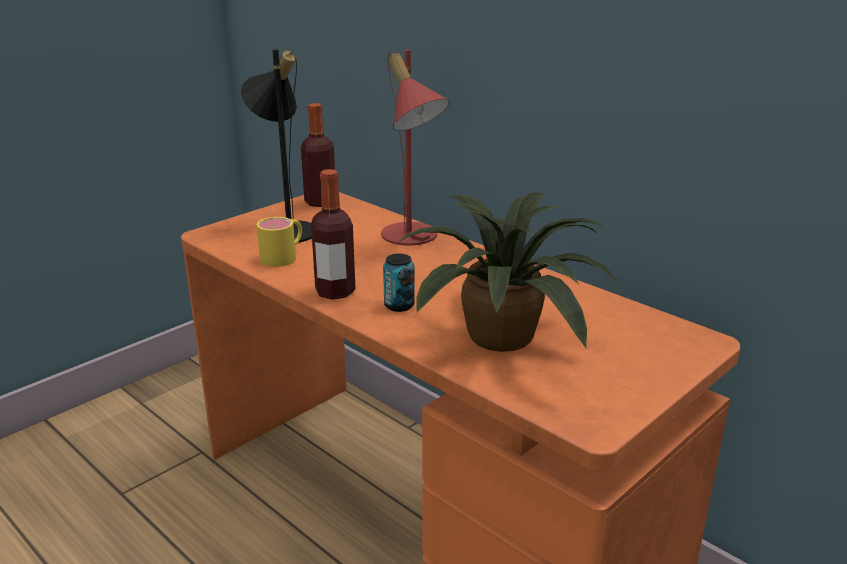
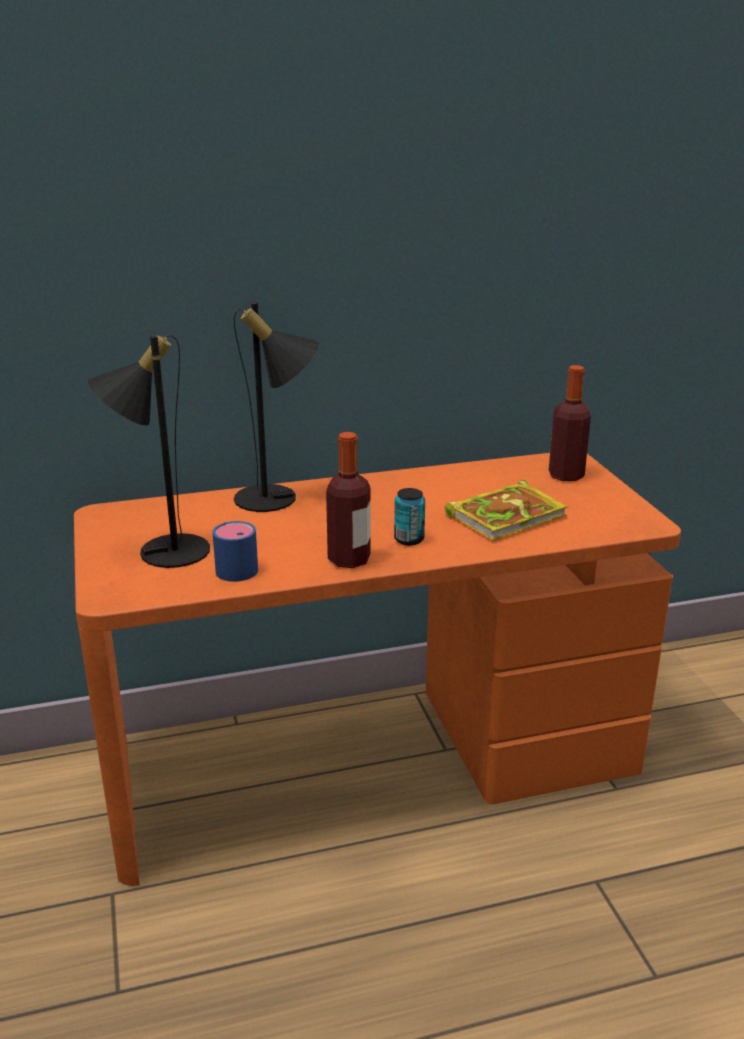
camera: 60 degrees left, 0 degrees up
yellow mug [257,217,302,267] -> blue mug [212,521,258,582]
bottle [301,103,335,207] -> bottle moved to [549,365,591,481]
red table lamp [381,49,450,246] -> black table lamp [234,302,319,512]
potted plant [397,192,621,352] -> book [445,479,568,540]

